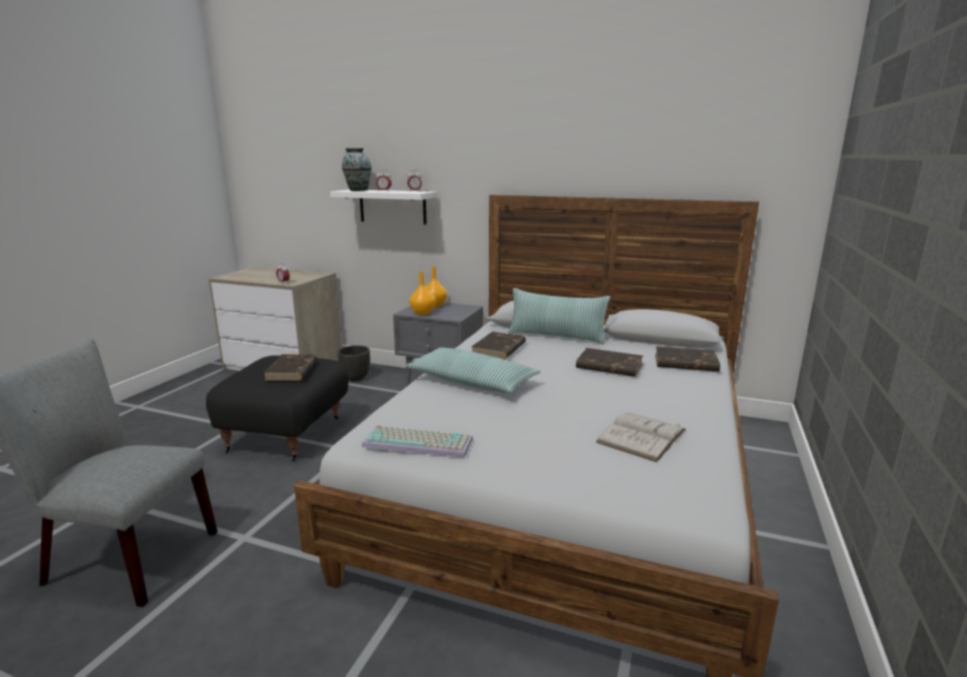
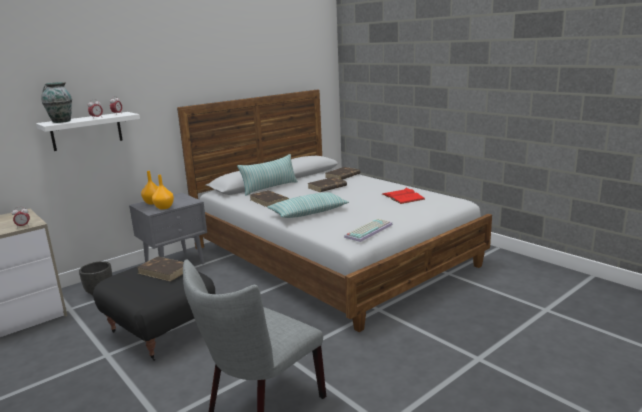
camera: 60 degrees left, 0 degrees up
white book [596,412,686,462] -> red book [382,188,425,204]

